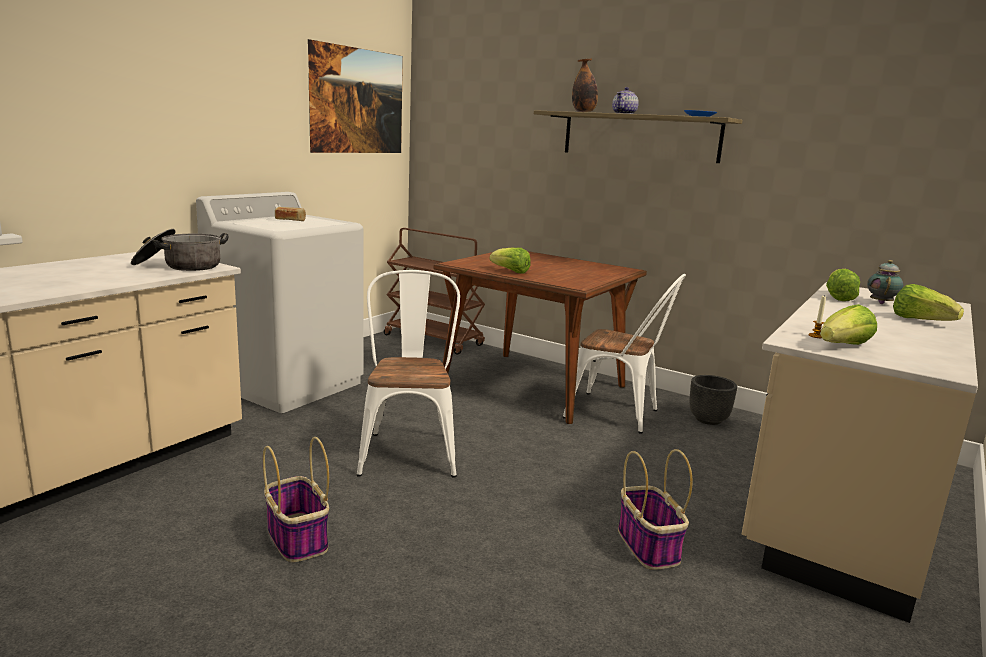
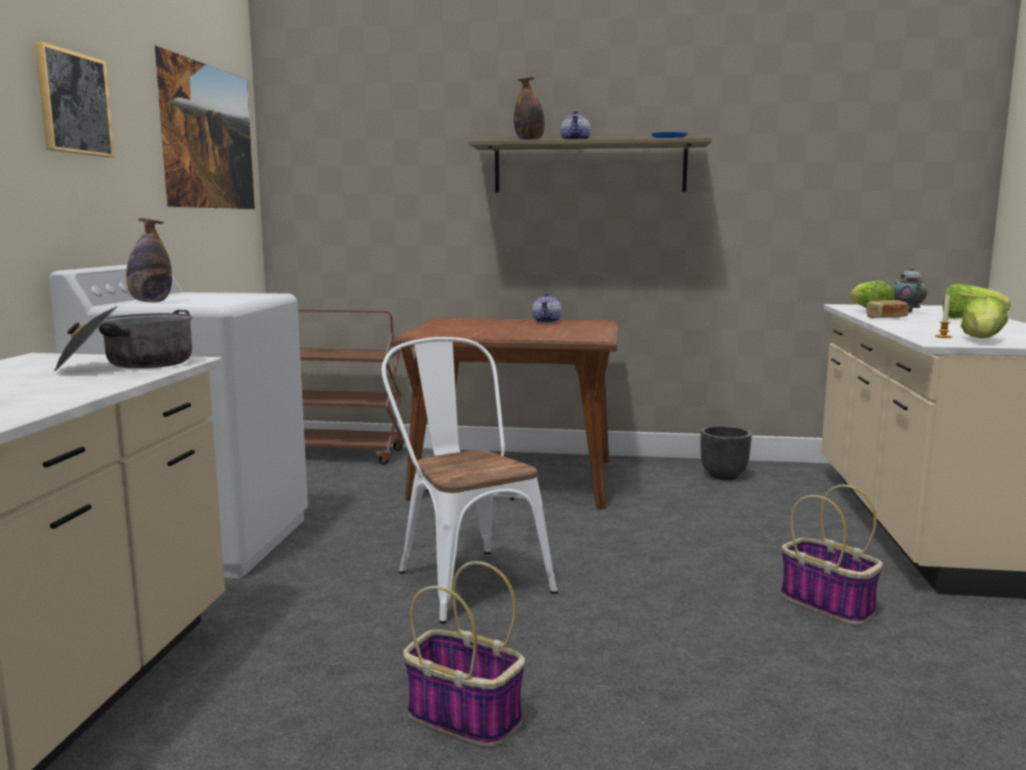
camera: 25 degrees left, 5 degrees down
bread [275,207,306,221] -> bread moved to [866,300,908,318]
lettuce [490,248,531,274] -> none
white chair [563,274,686,434] -> none
none -> picture [35,42,114,157]
none -> bottle [126,218,172,302]
none -> teapot [532,293,561,323]

